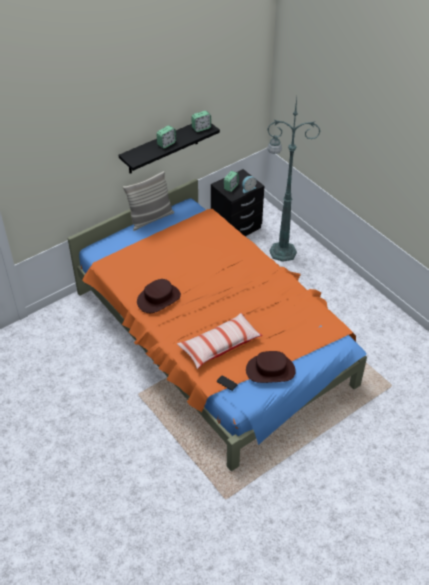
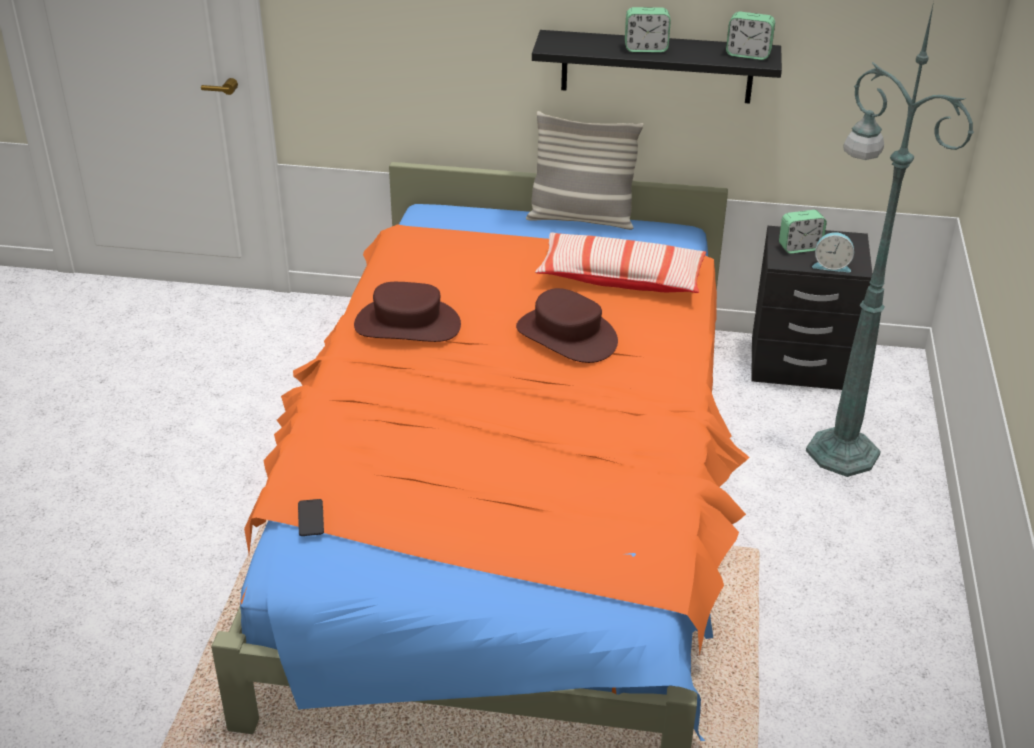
camera: 45 degrees right, 10 degrees down
pillow [177,313,263,369] -> pillow moved to [535,232,706,293]
brown hat [246,351,296,383] -> brown hat moved to [516,288,618,363]

